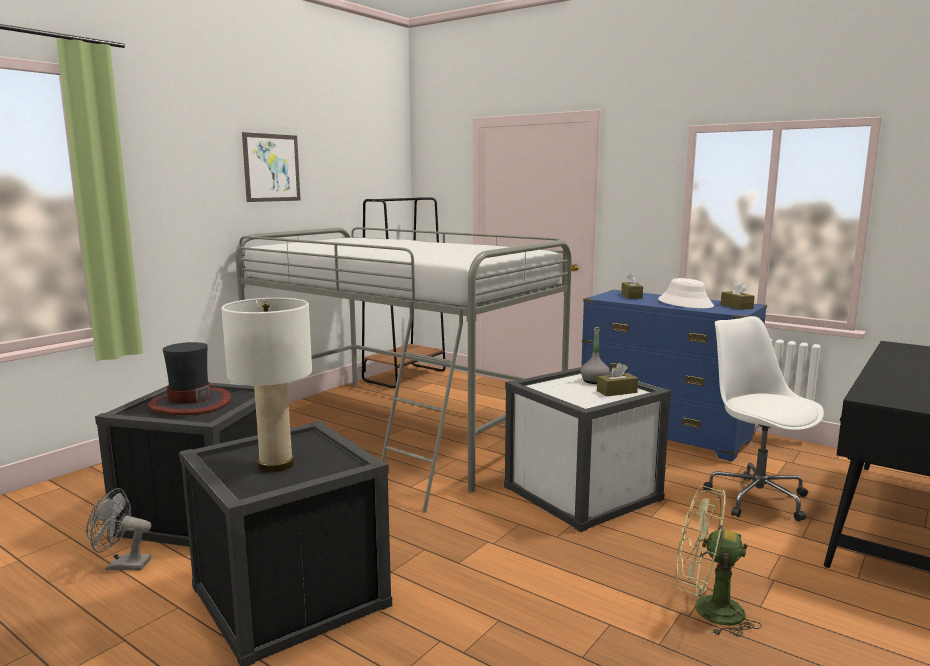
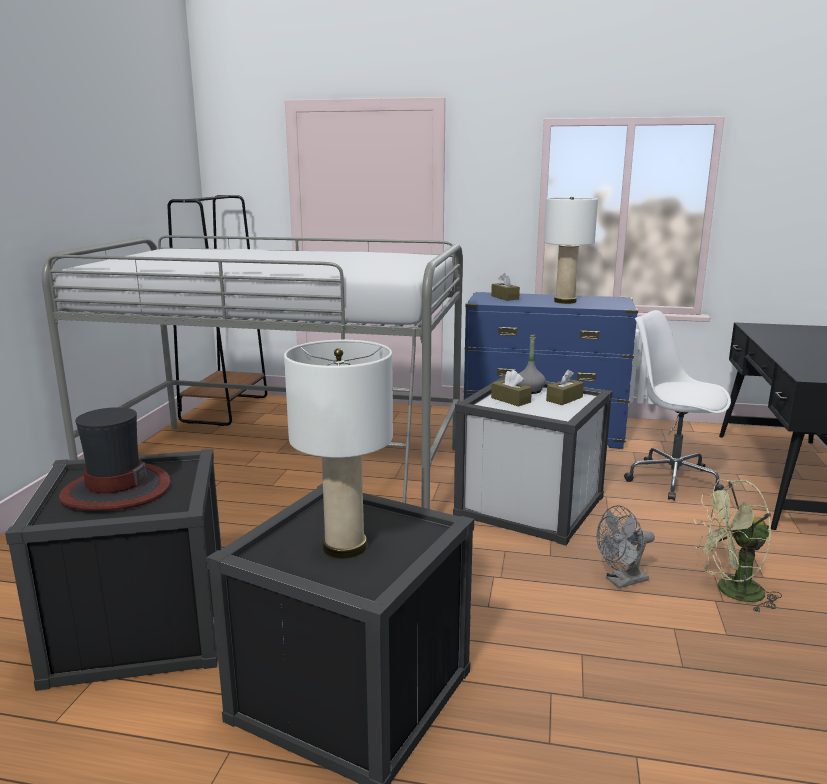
camera: 25 degrees left, 5 degrees up
grey fan [86,488,151,570] -> grey fan moved to [596,505,655,588]
picture [242,132,301,202] -> none
white hat [658,278,714,309] -> white table lamp [544,197,598,304]
brown tissue box [721,281,755,310] -> brown tissue box moved to [491,370,532,407]

